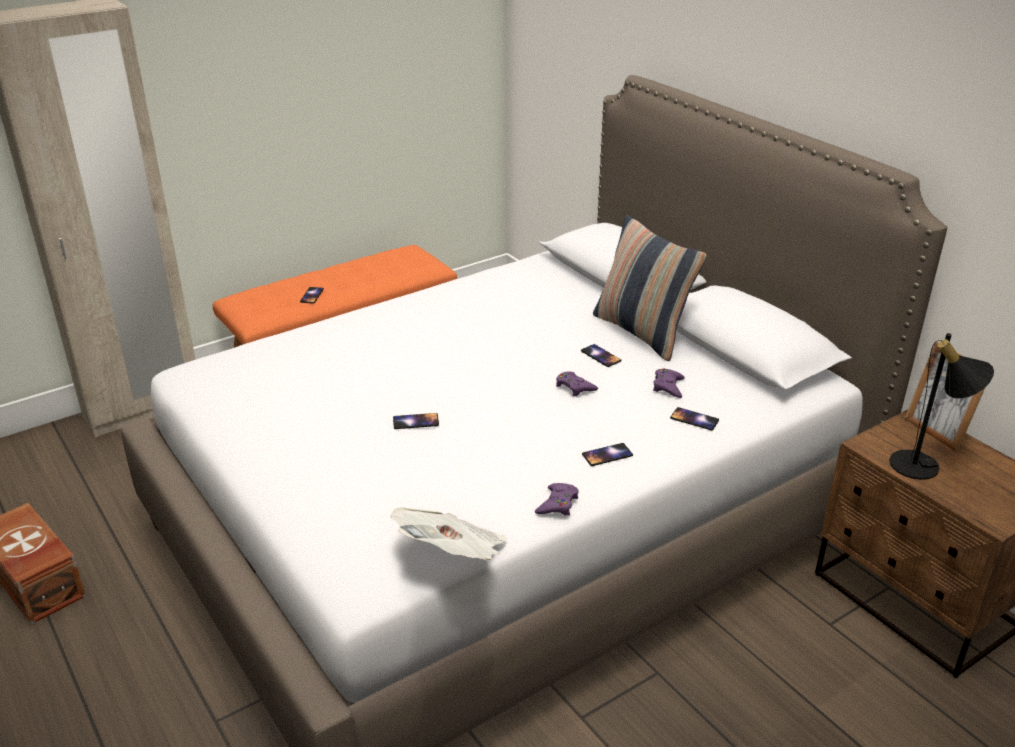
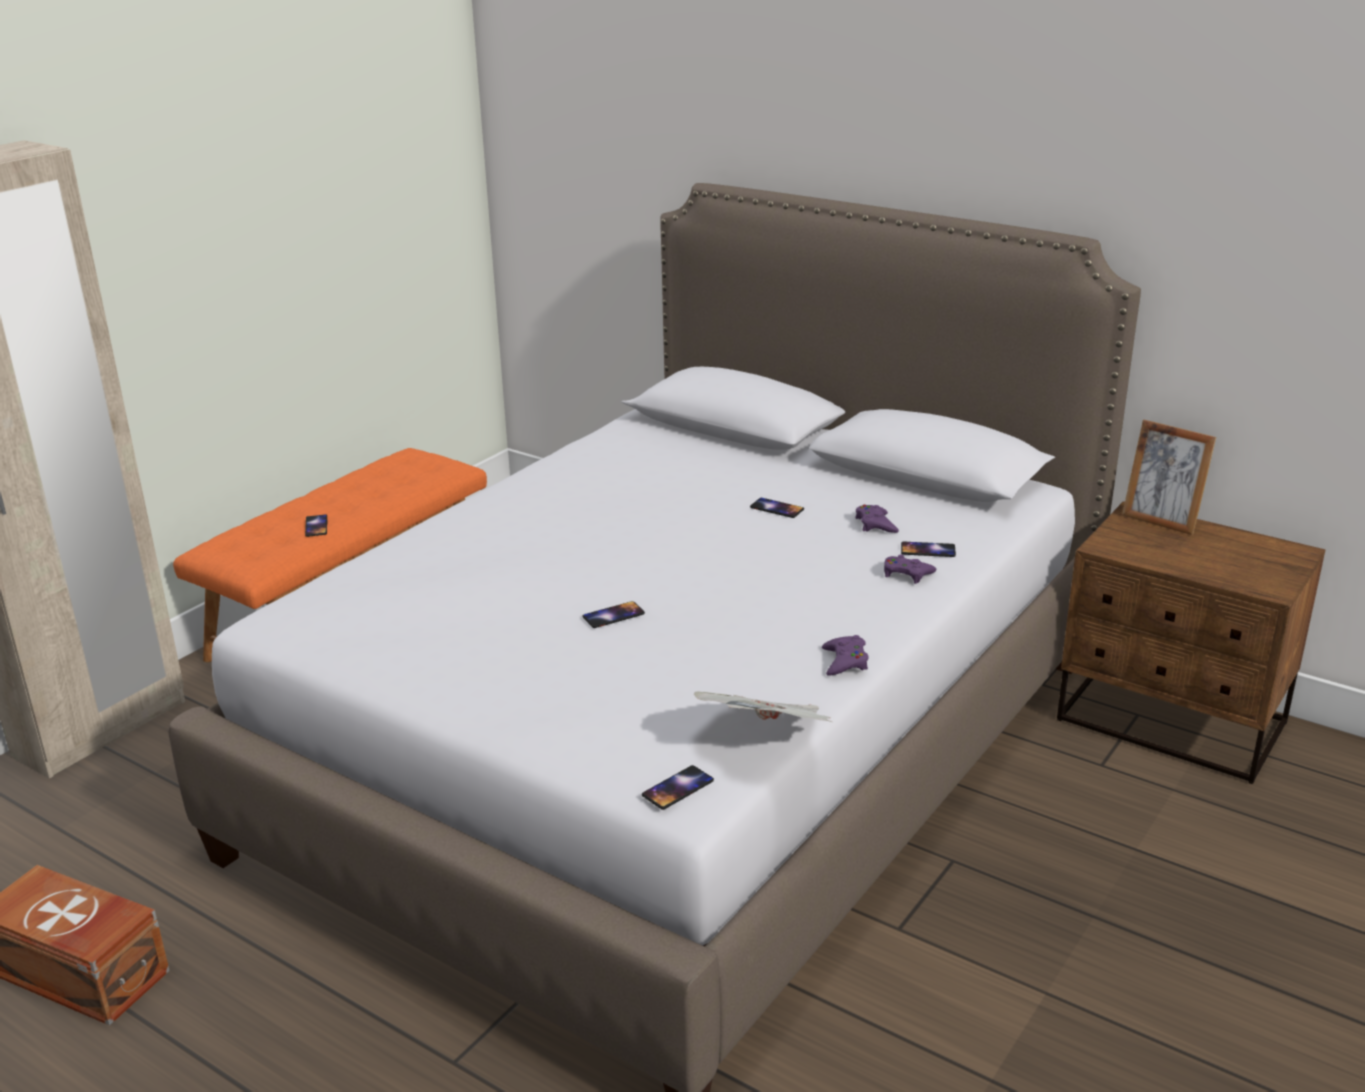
camera: 20 degrees left, 5 degrees down
purple game controller [556,371,598,397] -> purple game controller moved to [884,555,937,584]
phone [582,443,633,466] -> phone moved to [642,765,714,810]
pillow [593,215,707,361] -> none
black table lamp [889,333,994,480] -> none

